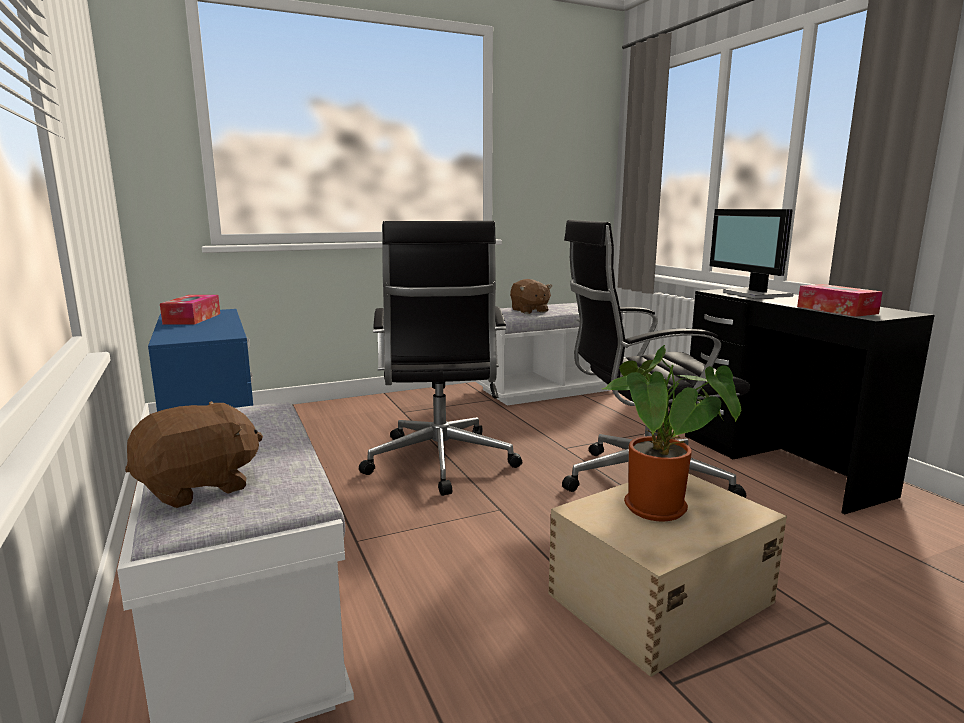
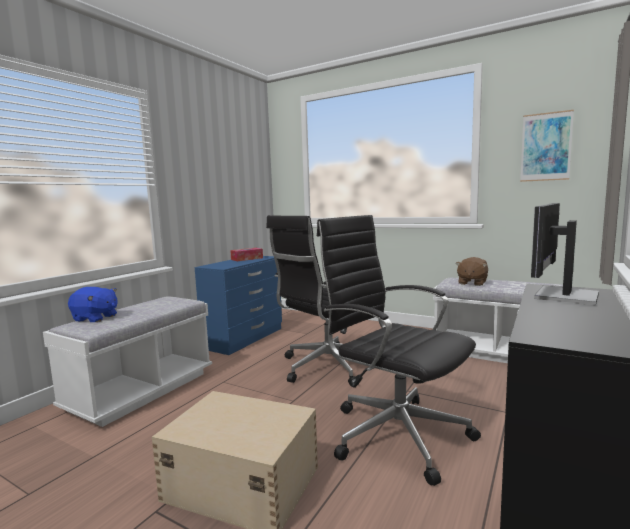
camera: 55 degrees right, 5 degrees down
brown plush toy [125,401,263,508] -> blue plush toy [68,287,118,322]
potted plant [602,345,741,522] -> none
tissue box [797,284,883,317] -> none
none -> picture [520,110,574,182]

